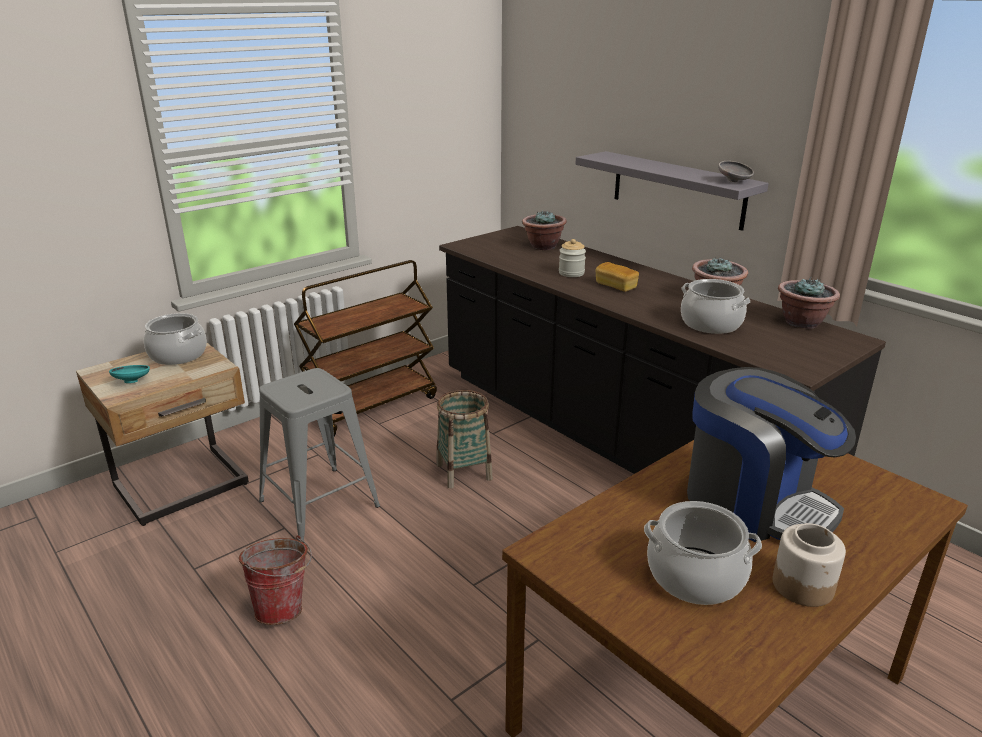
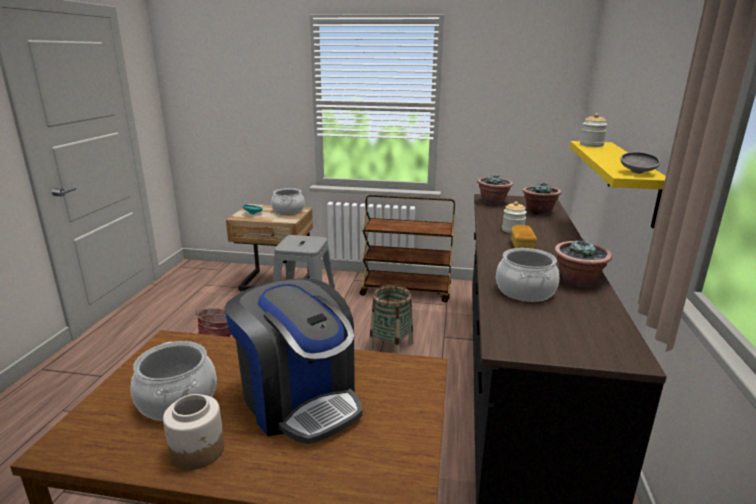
camera: 50 degrees right, 5 degrees down
grey shelf [576,151,769,231] -> yellow shelf [570,141,666,228]
coffee machine [687,367,856,542] -> coffee machine turned 45 degrees counterclockwise [224,278,362,444]
potted plant [778,277,840,329] -> potted plant moved to [477,175,513,205]
none -> jar [580,113,608,147]

